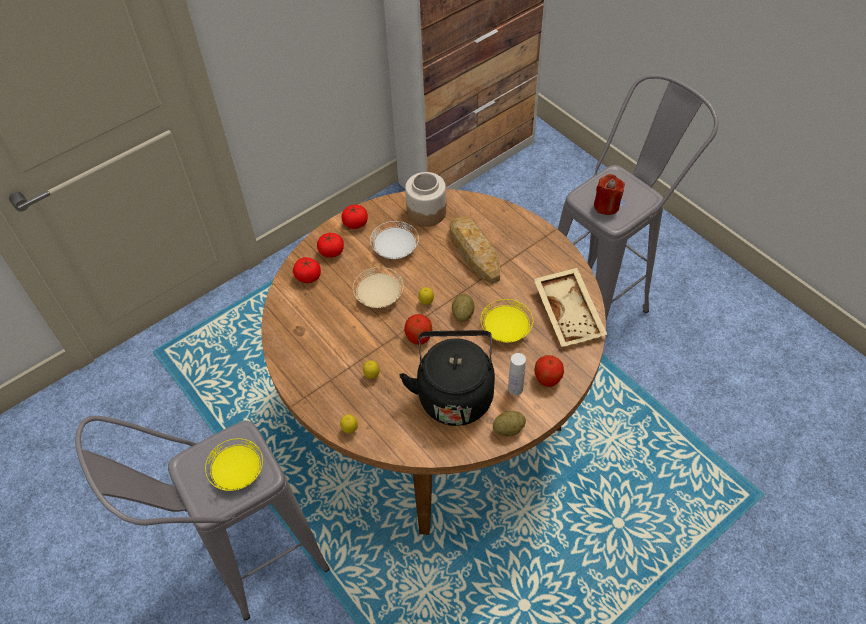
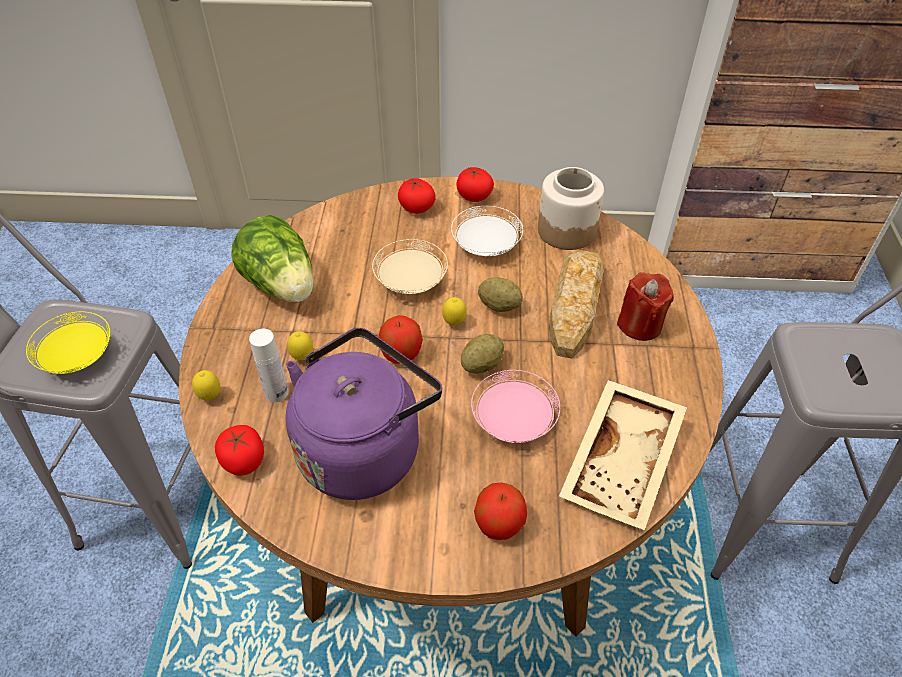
camera: 40 degrees right, 5 degrees down
tomato [293,257,321,283] -> tomato moved to [215,425,264,475]
black kettle [399,330,495,426] -> purple kettle [286,328,442,500]
yellow plate [481,299,533,343] -> pink plate [471,370,560,443]
potato [493,411,526,436] -> potato moved to [478,278,523,312]
white bottle [508,353,526,395] -> white bottle moved to [249,329,289,402]
red candle [594,174,625,215] -> red candle moved to [617,272,674,341]
none -> lettuce [231,215,314,302]

